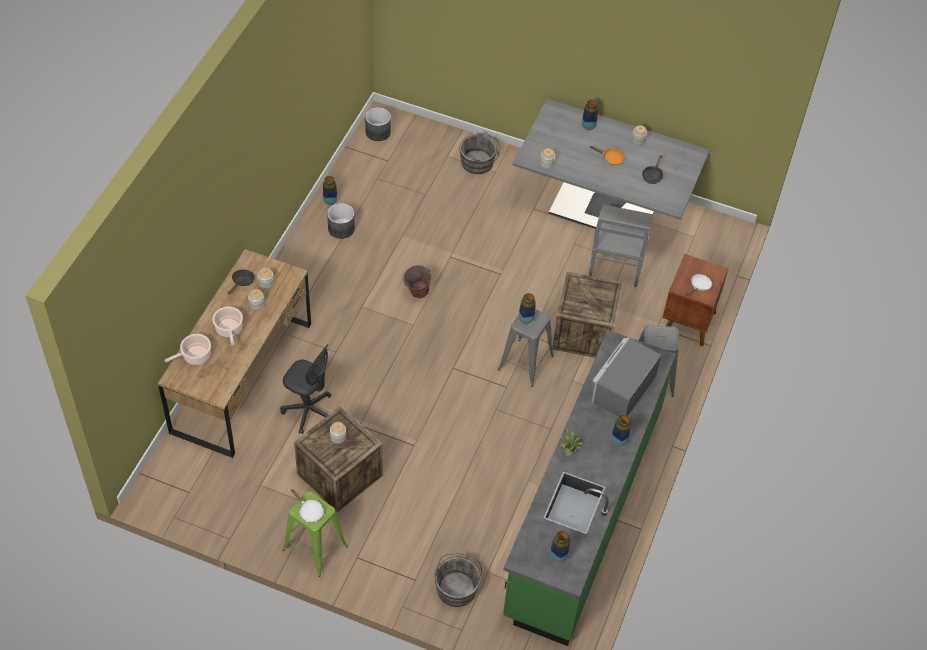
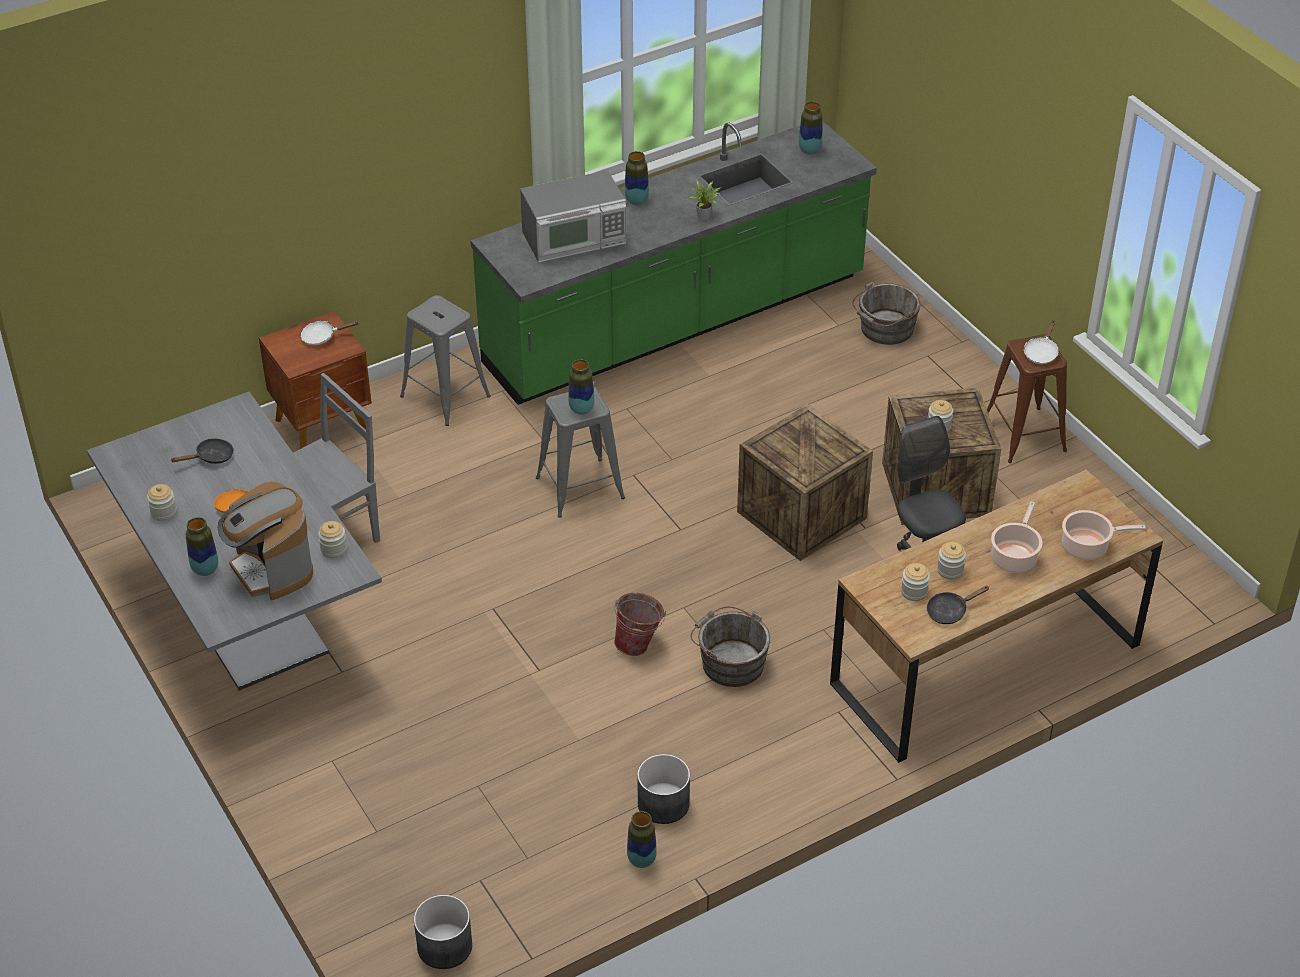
camera: 140 degrees left, 10 degrees down
green stool [282,491,348,577] -> brown stool [987,334,1067,463]
white frying pan [291,489,323,523] -> white frying pan turned 150 degrees counterclockwise [1024,320,1059,364]
grey bucket [459,132,500,174] -> grey bucket moved to [690,607,770,687]
crate [552,272,623,358] -> crate moved to [737,404,873,561]
none -> coffee machine [218,481,313,600]

